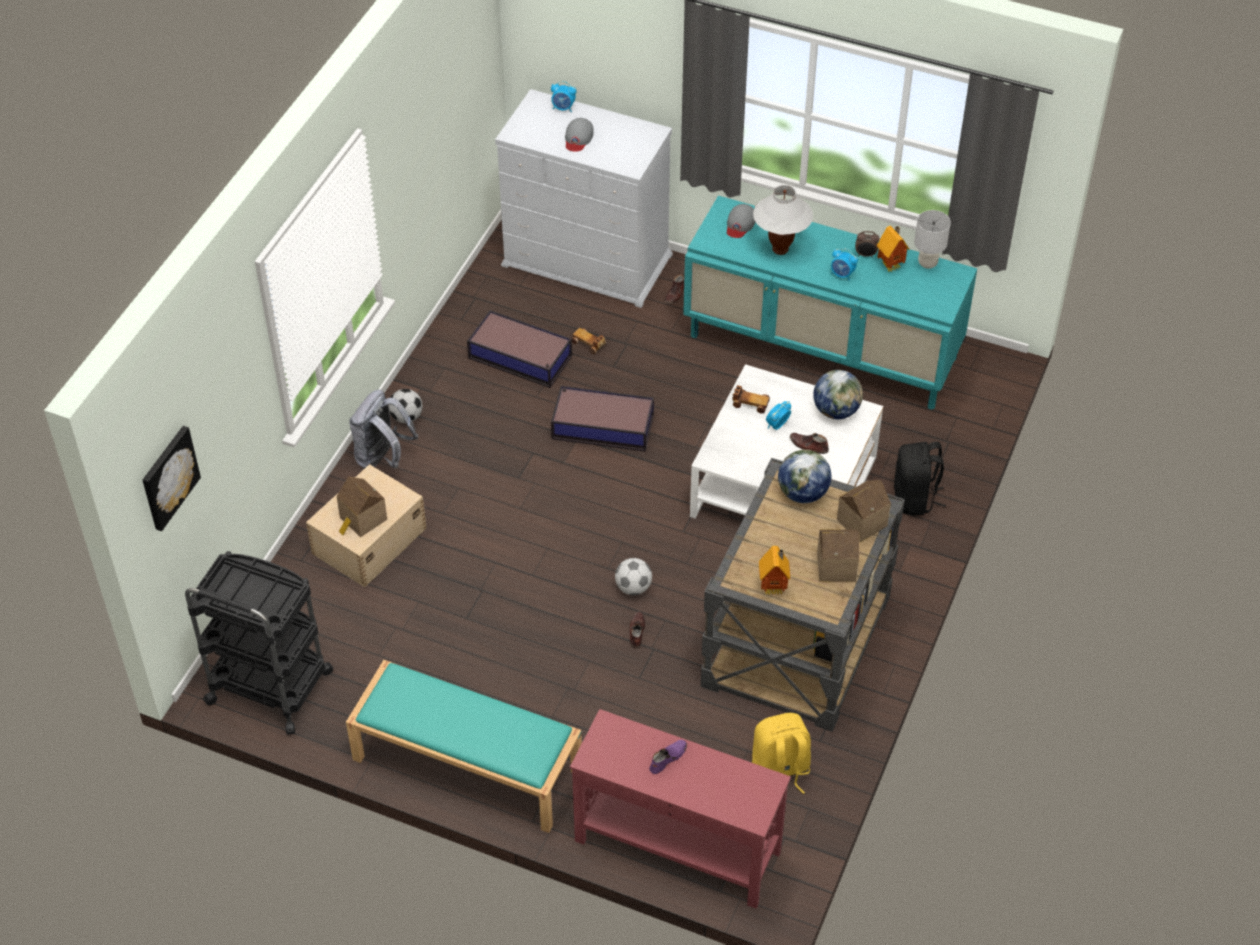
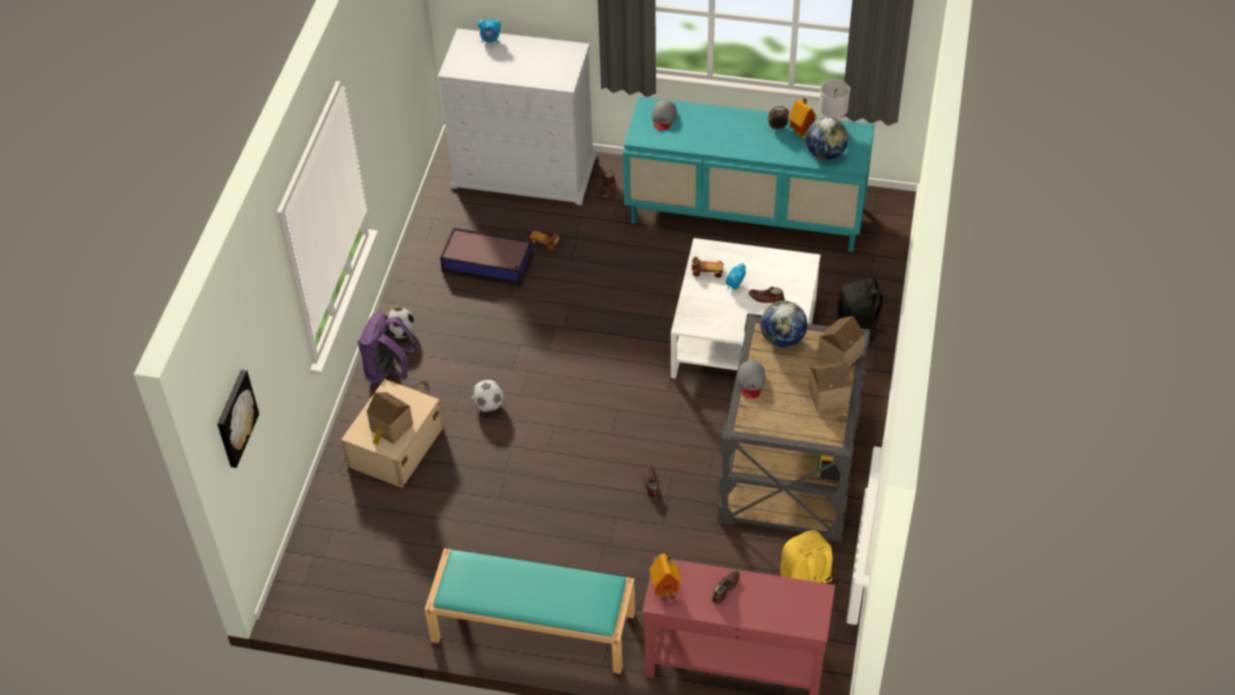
camera: 10 degrees left, 0 degrees up
black cart [185,551,333,735] -> none
grey backpack [349,390,418,469] -> purple backpack [358,312,419,385]
storage box [551,386,654,452] -> none
grey cap [565,118,594,152] -> grey cap moved to [737,361,765,399]
football [615,558,652,595] -> football moved to [471,380,504,412]
purple shoe [649,740,687,774] -> brown shoe [712,570,740,605]
white table lamp [753,185,813,255] -> none
toy house [759,546,790,595] -> toy house moved to [649,553,681,599]
globe [813,370,863,419] -> globe moved to [806,117,848,160]
alarm clock [831,248,858,281] -> none

